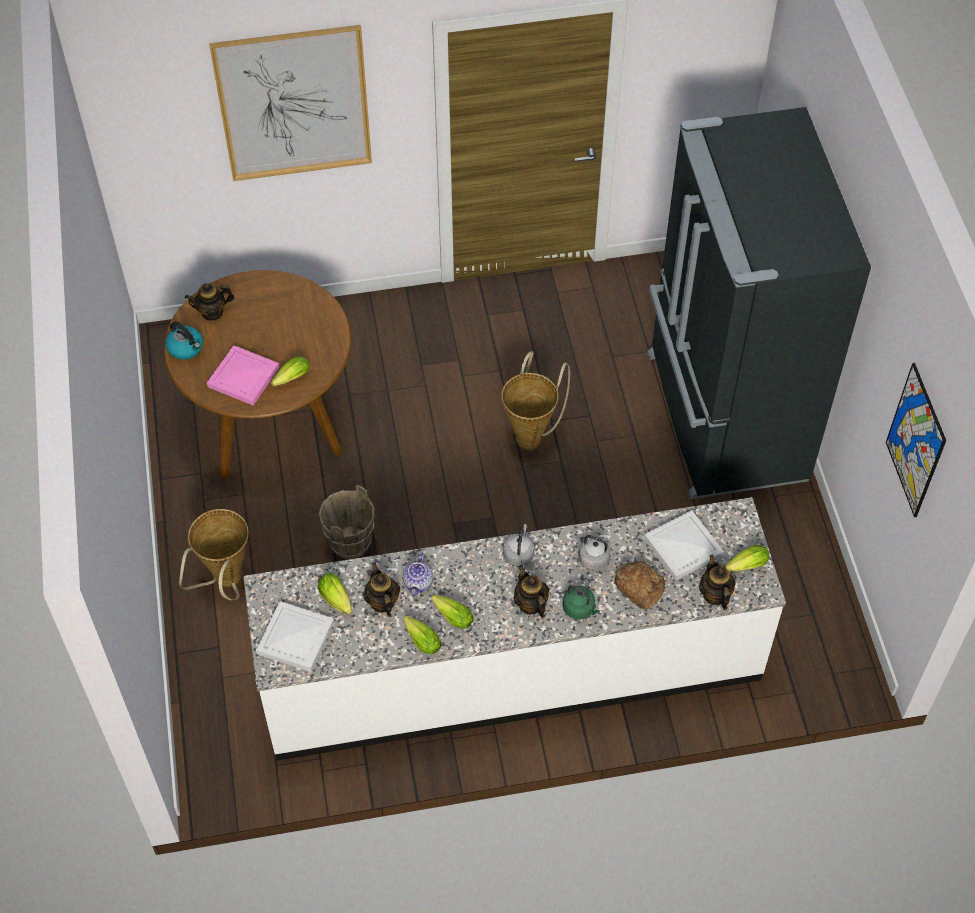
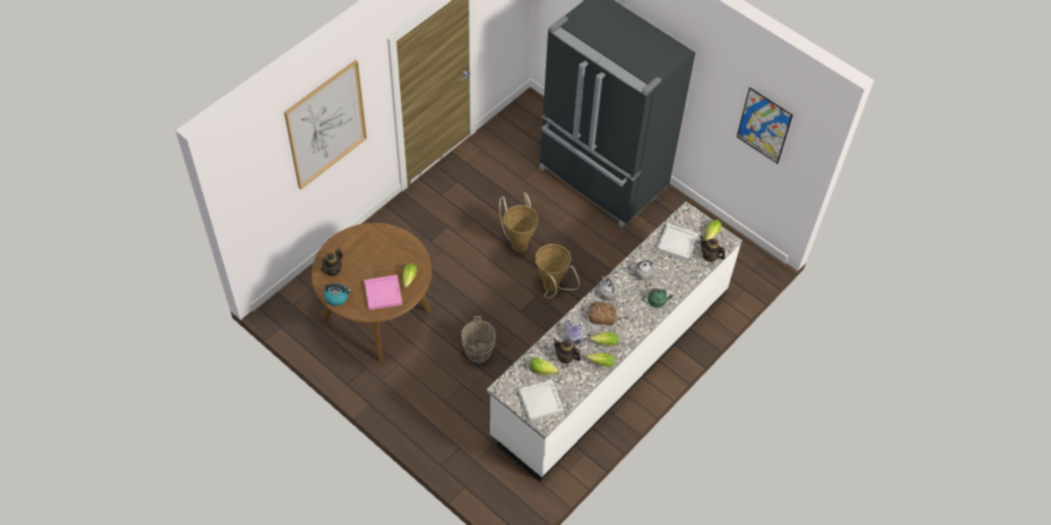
camera: 40 degrees left, 0 degrees up
basket [179,509,249,600] -> basket moved to [535,244,580,298]
teapot [514,565,549,618] -> none
bread [615,561,665,609] -> bread moved to [587,302,617,326]

